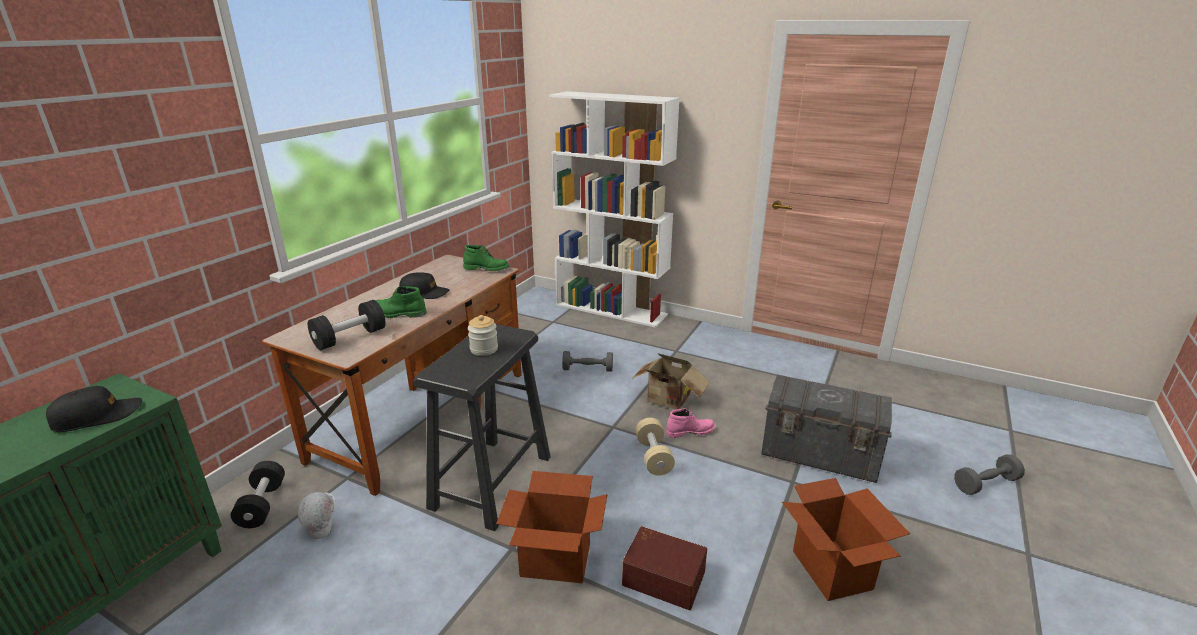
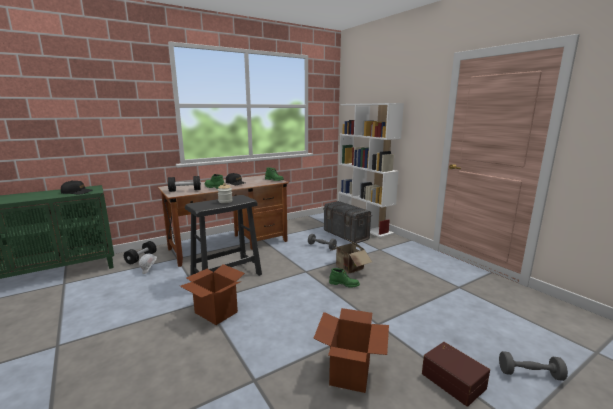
camera: 30 degrees right, 10 degrees down
brown storage box [622,526,707,610] -> brown storage box moved to [422,342,490,407]
beige dumbbell [635,418,675,476] -> none
pink boot [666,408,716,438] -> green boot [329,268,360,288]
grey storage box [761,375,892,483] -> grey storage box moved to [323,201,372,244]

